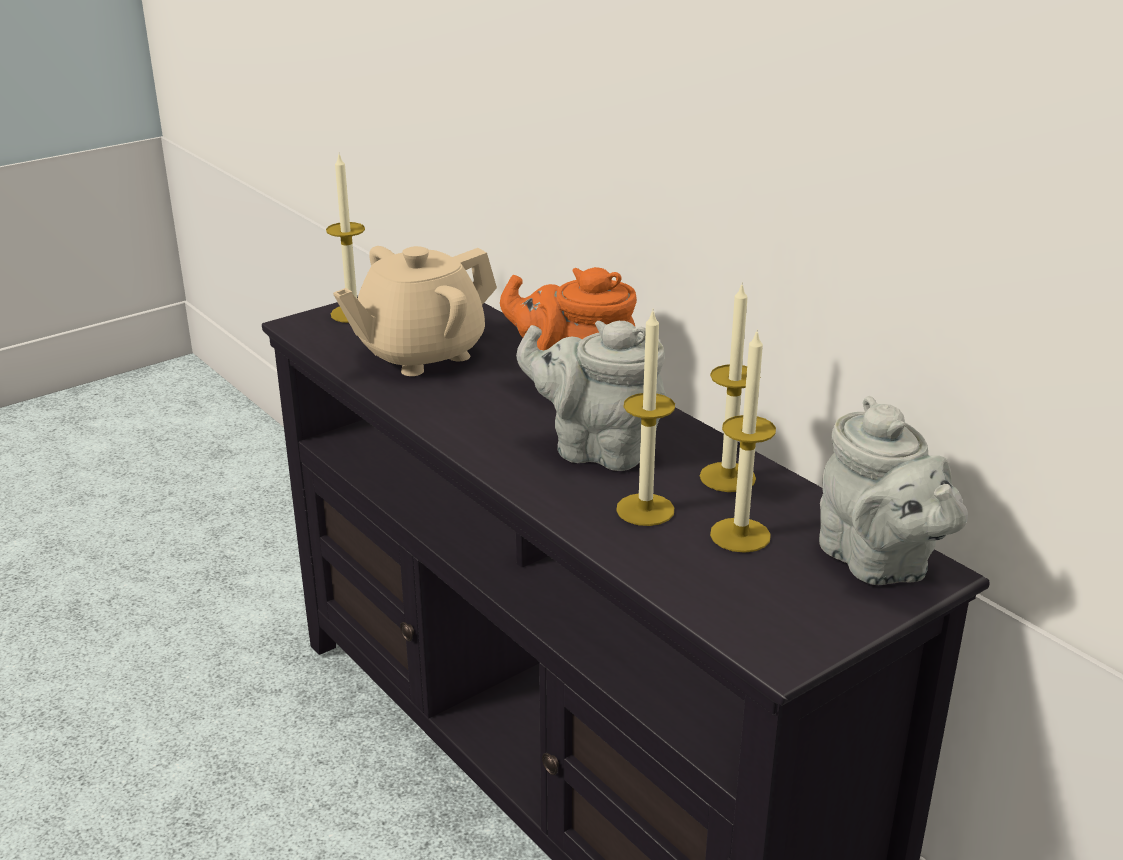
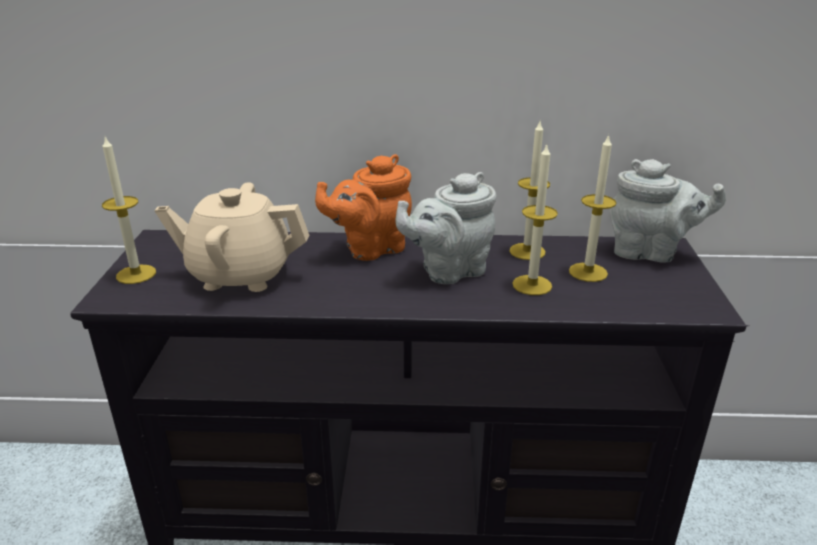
camera: 50 degrees left, 0 degrees up
beige teapot [333,246,497,376] -> beige teapot turned 90 degrees clockwise [154,182,310,292]

